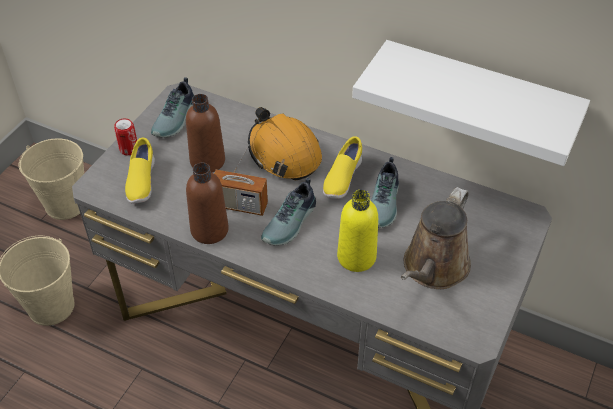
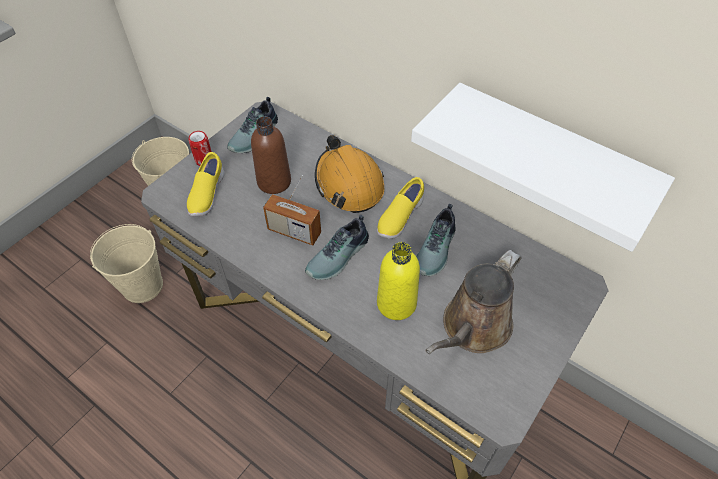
camera: 10 degrees right, 5 degrees up
brown bottle [186,163,229,244] -> none

